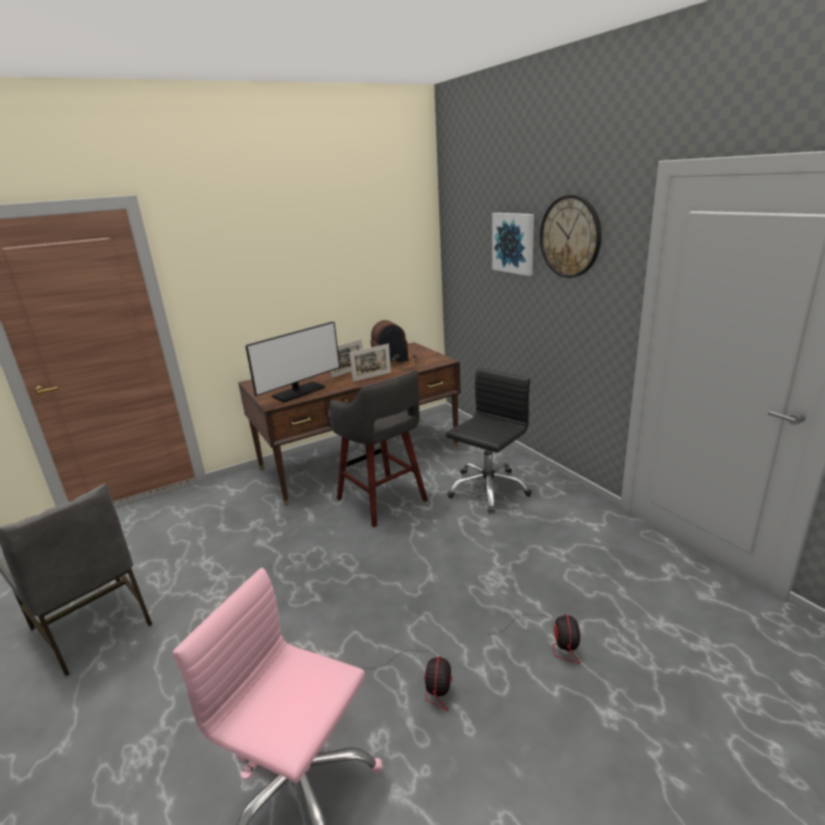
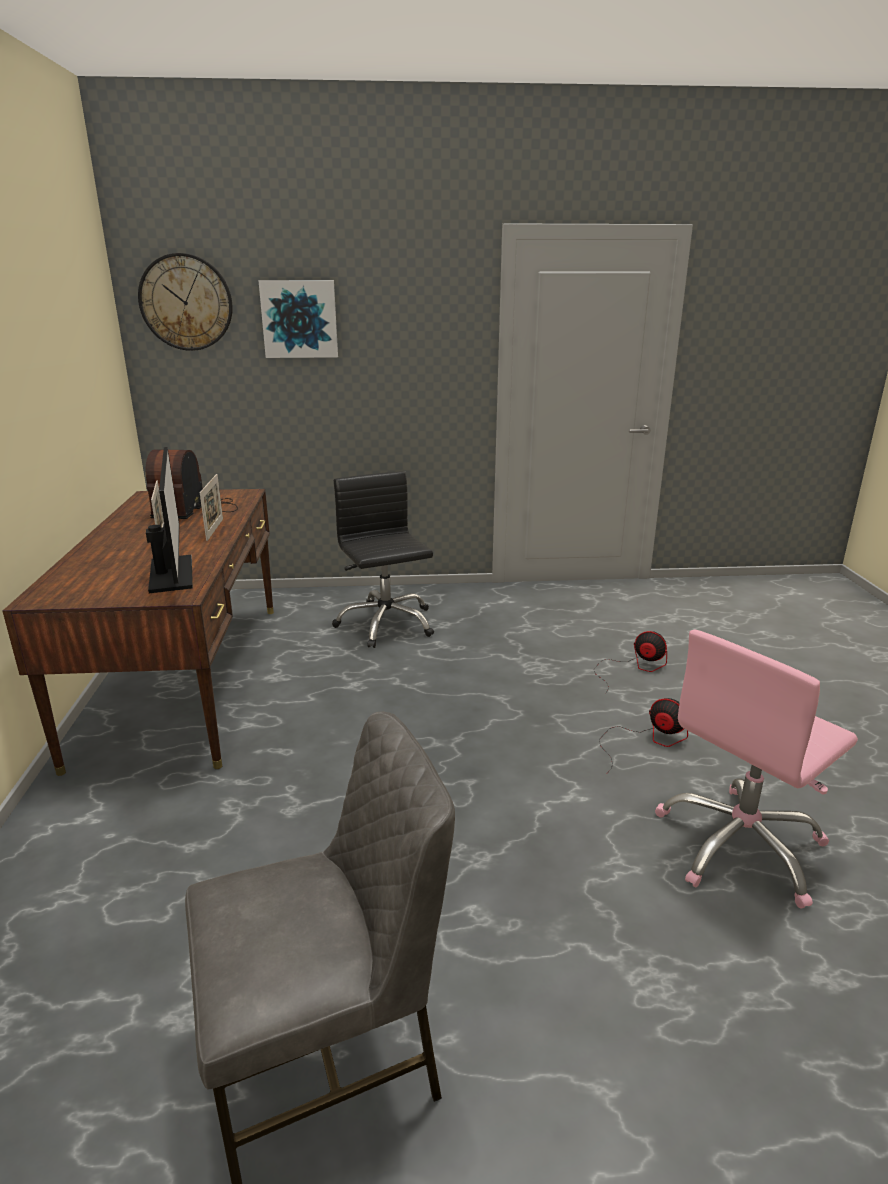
camera: 65 degrees left, 0 degrees up
grey stool [327,370,428,527] -> none
wall clock [540,195,601,278] -> wall clock moved to [138,253,233,351]

